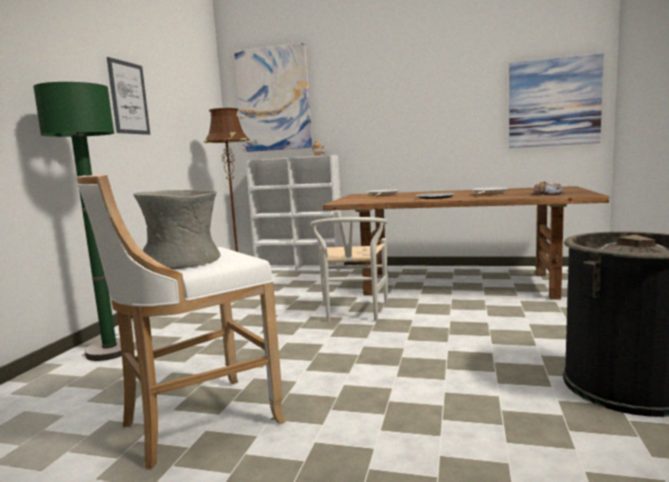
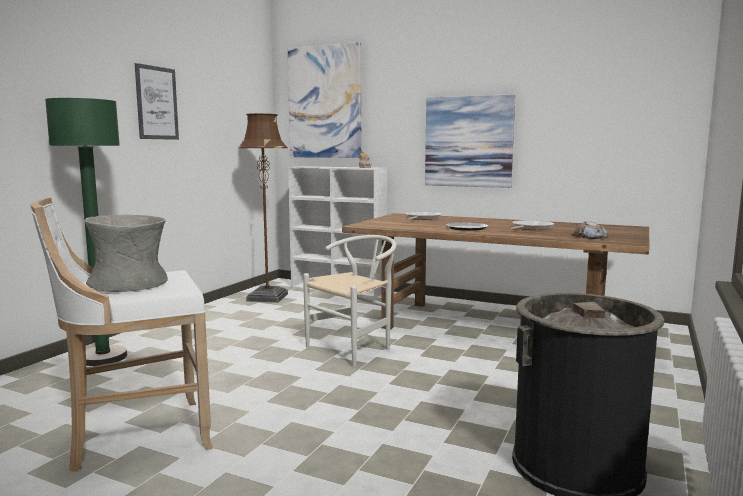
camera: 10 degrees right, 0 degrees up
white chair [310,217,388,322] -> white chair turned 150 degrees counterclockwise [303,235,397,367]
picture [509,53,604,148] -> picture moved to [425,94,515,188]

